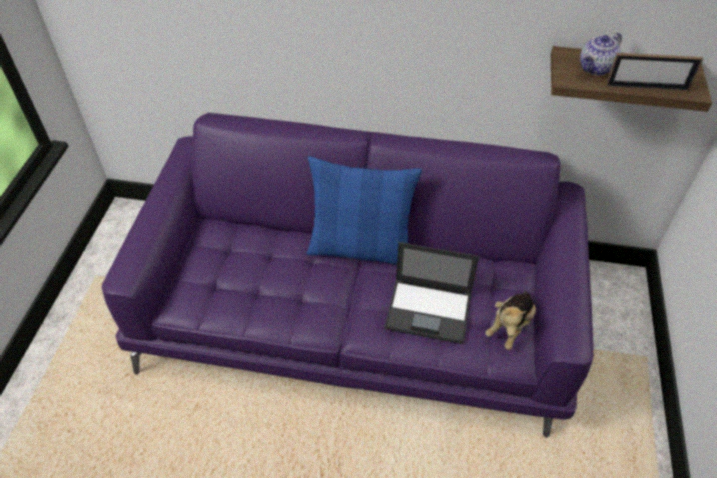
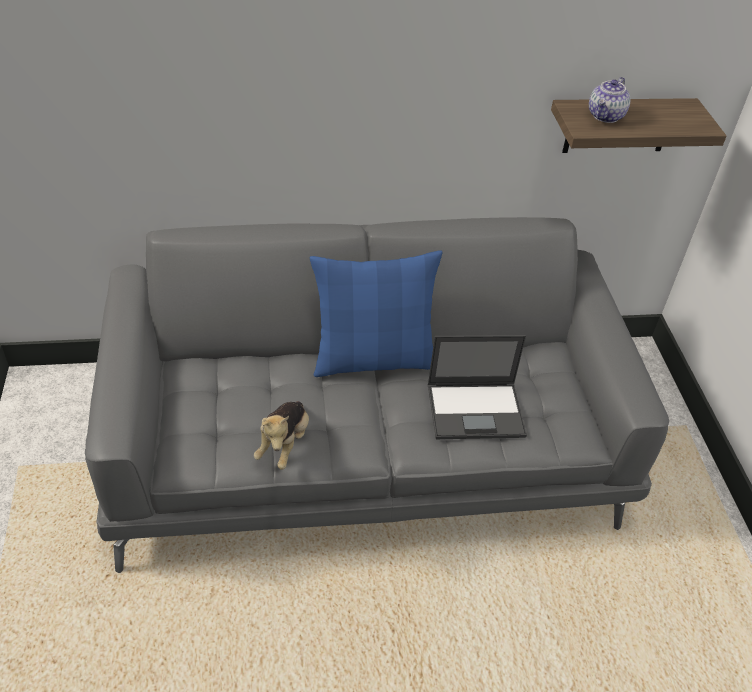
camera: 20 degrees left, 5 degrees down
purple sofa [102,113,594,438] -> grey sofa [85,217,669,573]
plush toy [485,291,536,350] -> plush toy moved to [254,401,309,469]
picture frame [606,53,703,91] -> none

